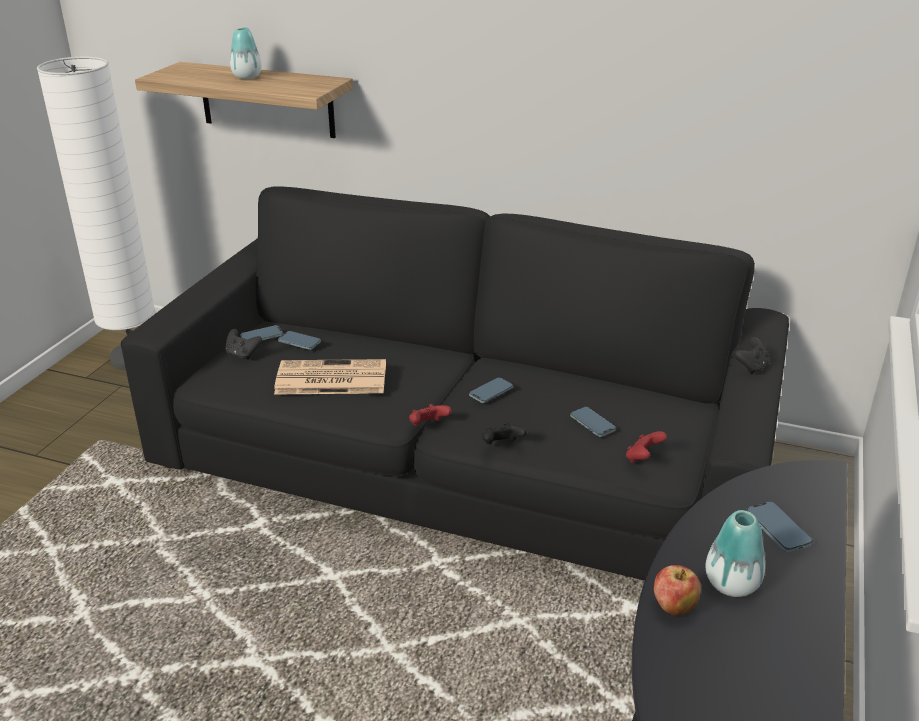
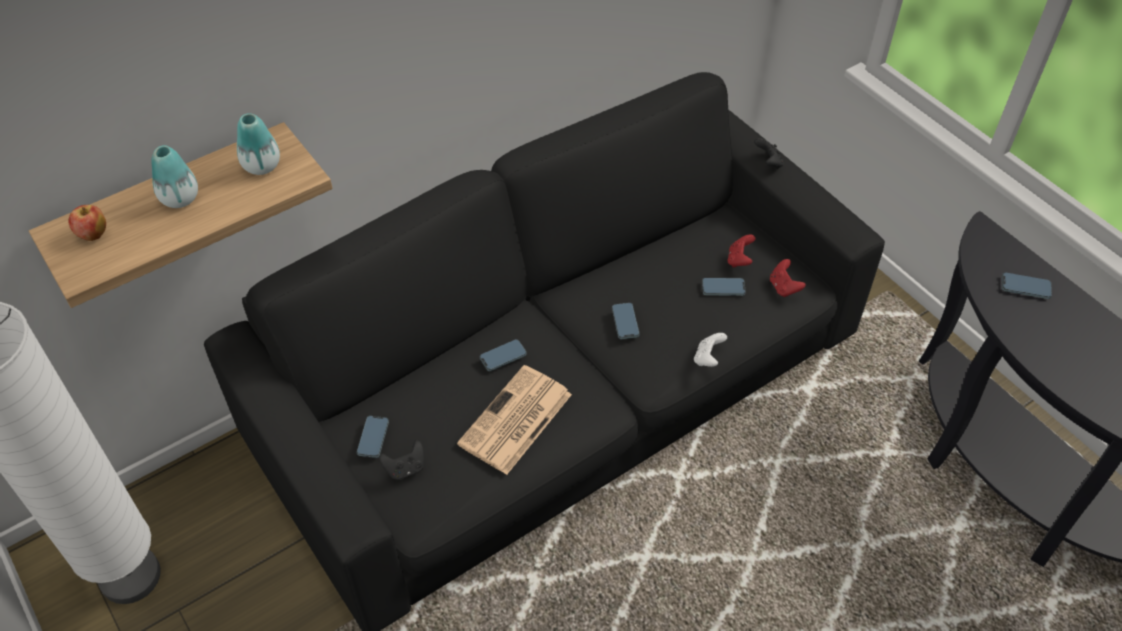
camera: 55 degrees left, 20 degrees up
phone [278,331,321,350] -> phone moved to [480,339,527,371]
red game controller [409,404,452,426] -> red game controller moved to [727,234,756,268]
black game controller [482,423,527,444] -> white game controller [694,333,727,367]
apple [654,565,701,616] -> apple moved to [68,205,106,241]
vase [706,510,765,597] -> vase moved to [237,113,280,175]

